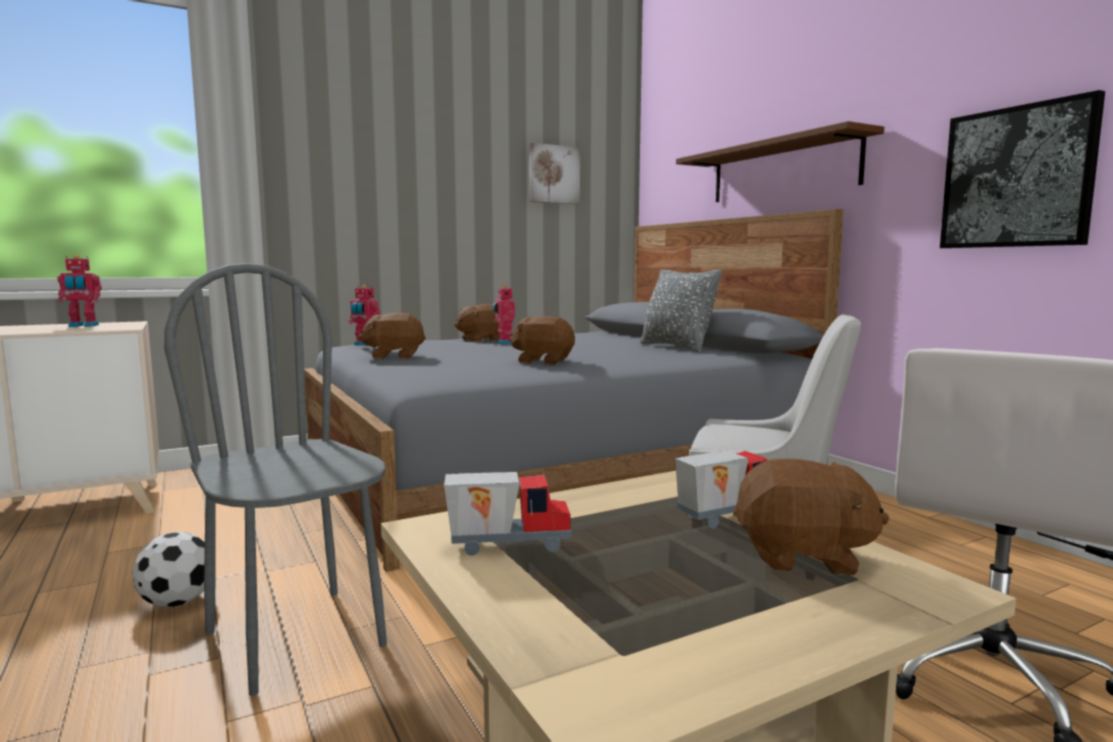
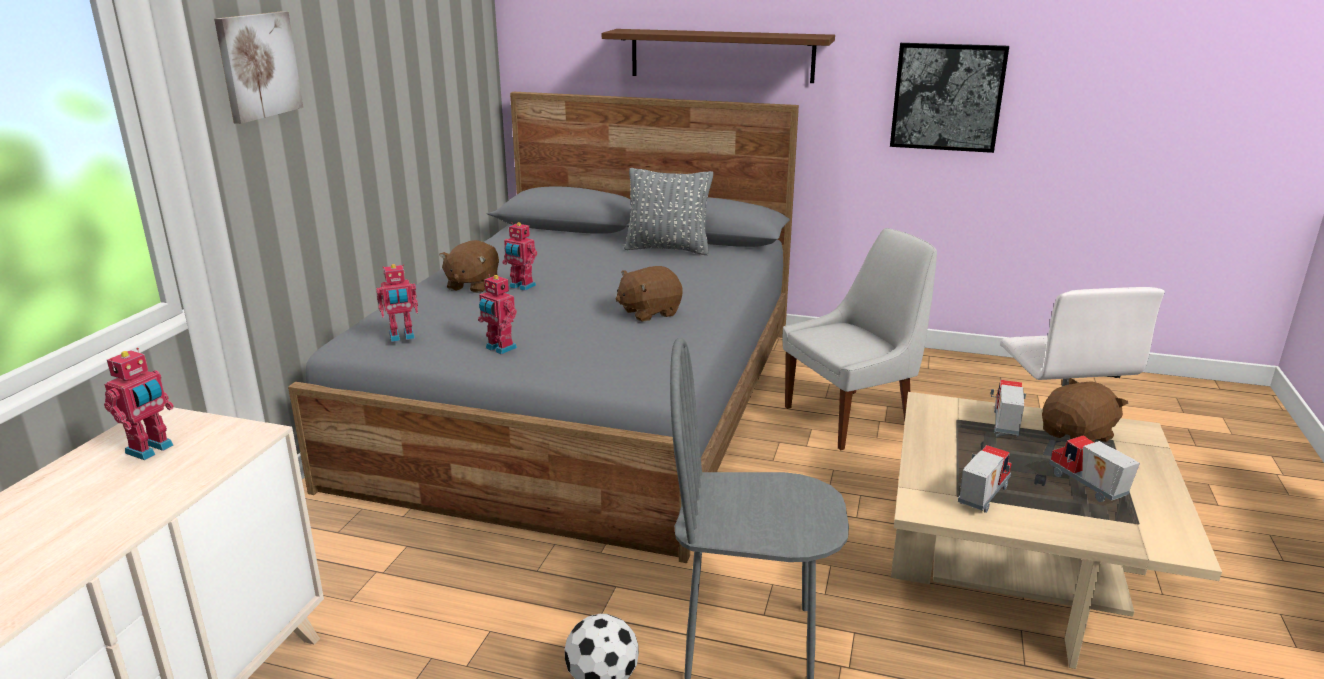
camera: 45 degrees left, 15 degrees up
brown plush toy [358,313,426,359] -> toy robot [478,274,517,355]
picture [529,143,580,204] -> picture moved to [214,11,303,124]
none -> toy truck [1049,435,1140,502]

